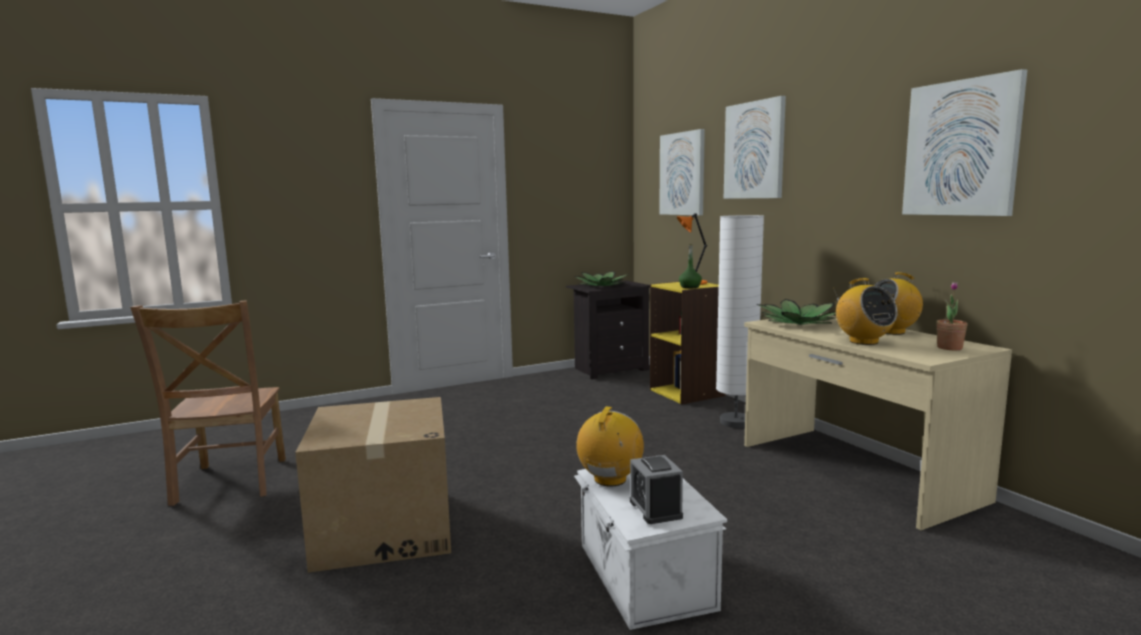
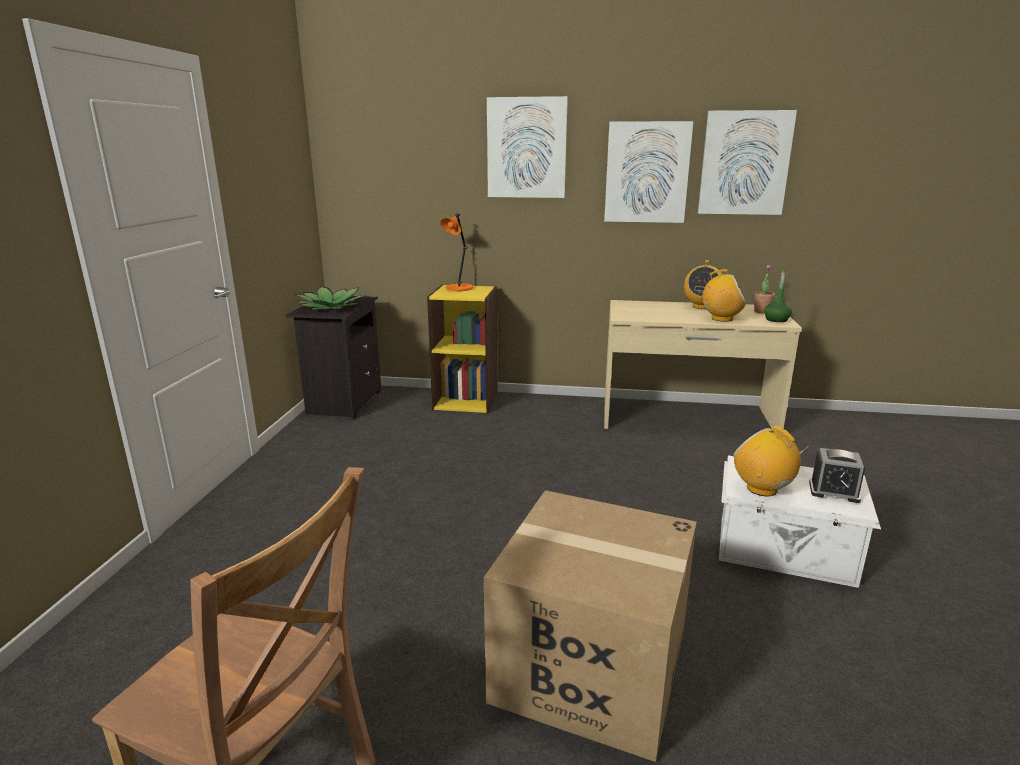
camera: 55 degrees left, 10 degrees up
picture [659,129,705,215] -> picture moved to [604,121,693,223]
green bottle [679,244,702,288] -> green bottle moved to [764,271,792,322]
white floor lamp [716,215,764,428] -> none
potted plant [757,299,836,325] -> none

